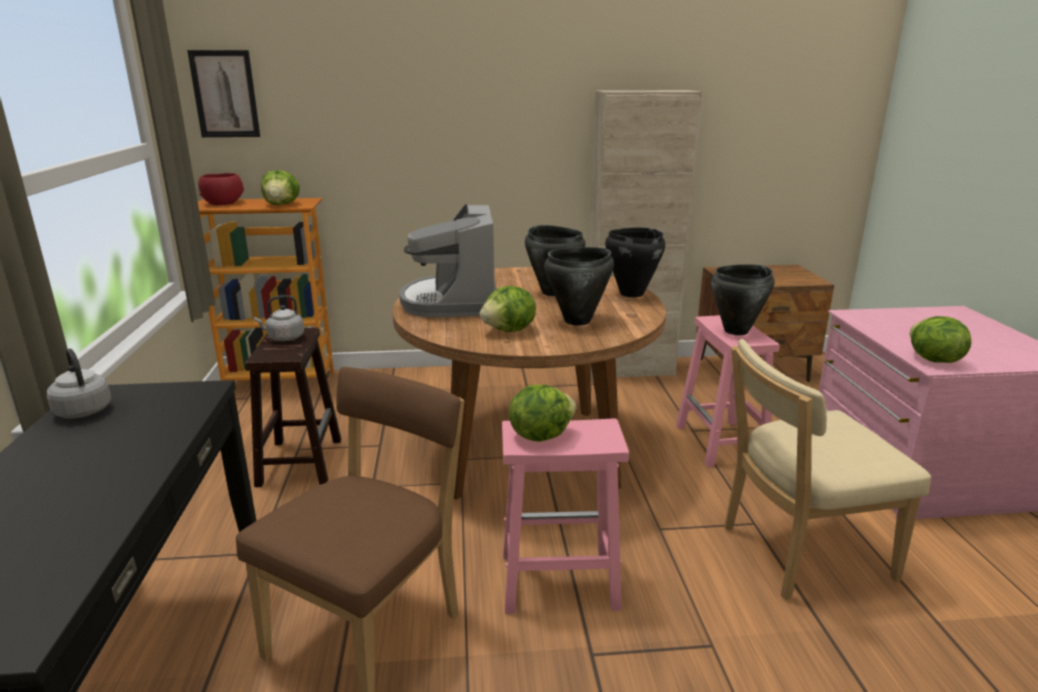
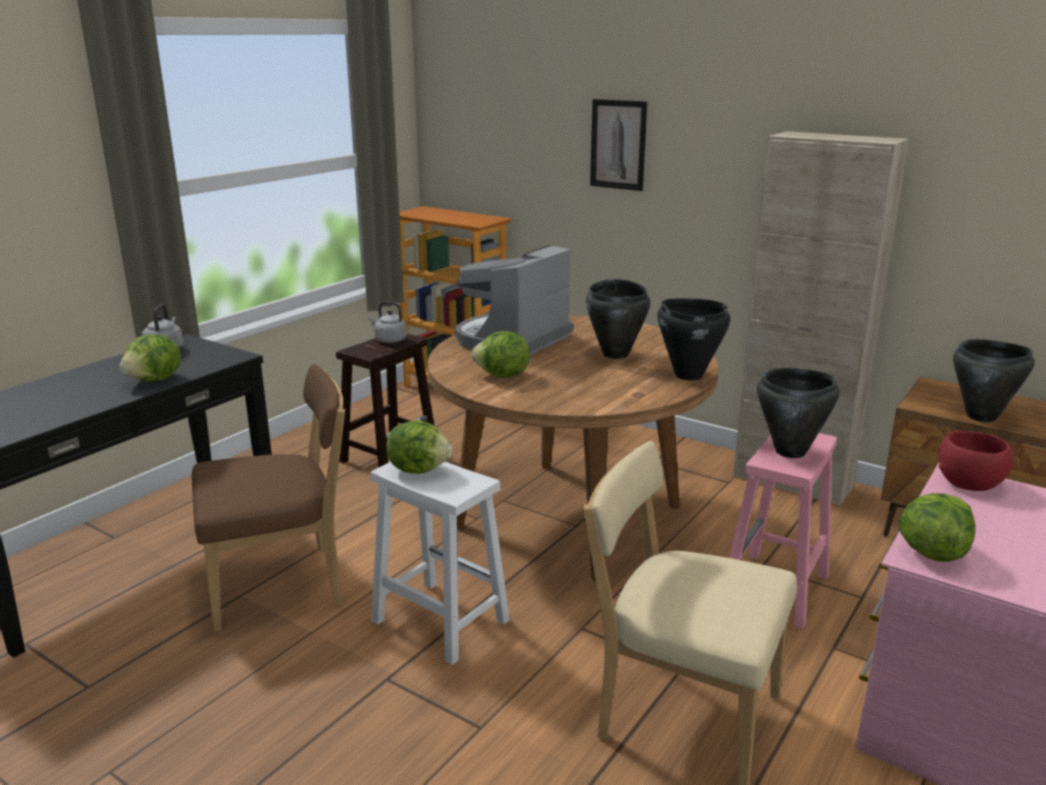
camera: 40 degrees right, 0 degrees up
picture [187,50,260,137] -> picture moved to [590,99,647,191]
red bowl [198,173,244,205] -> red bowl moved to [939,431,1013,491]
lettuce [261,170,300,205] -> lettuce moved to [120,334,181,382]
pink stool [502,419,629,614] -> white stool [370,462,510,665]
black cooking pot [544,247,614,326] -> black cooking pot moved to [953,339,1035,422]

